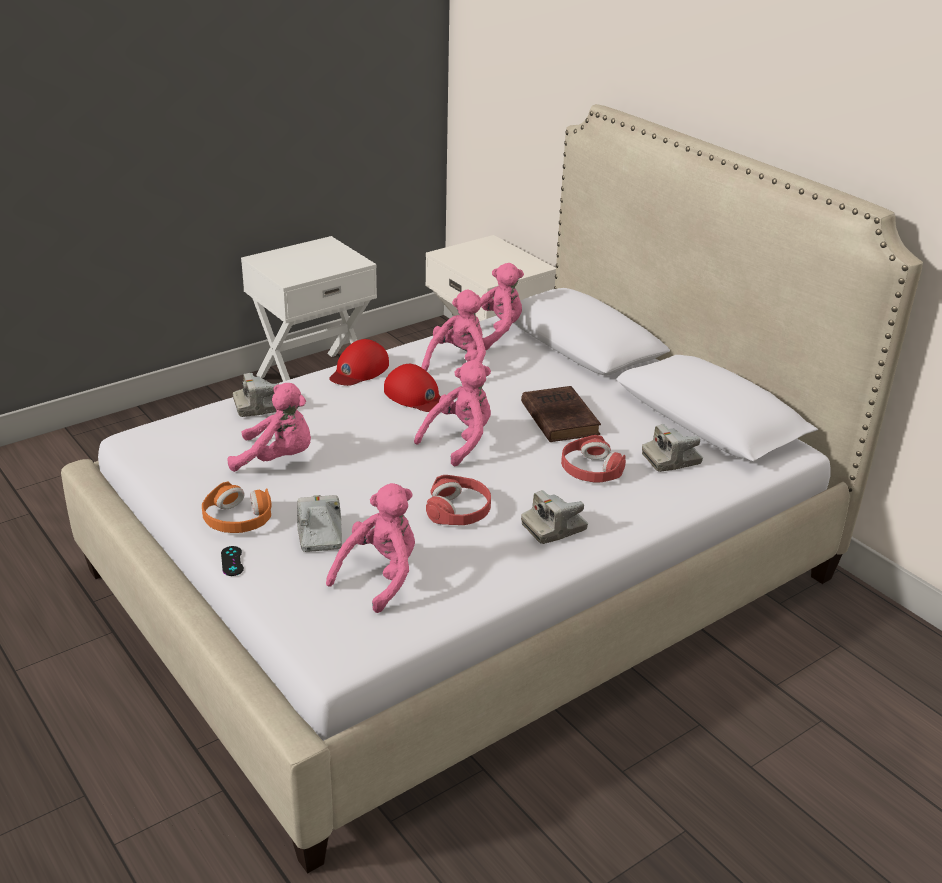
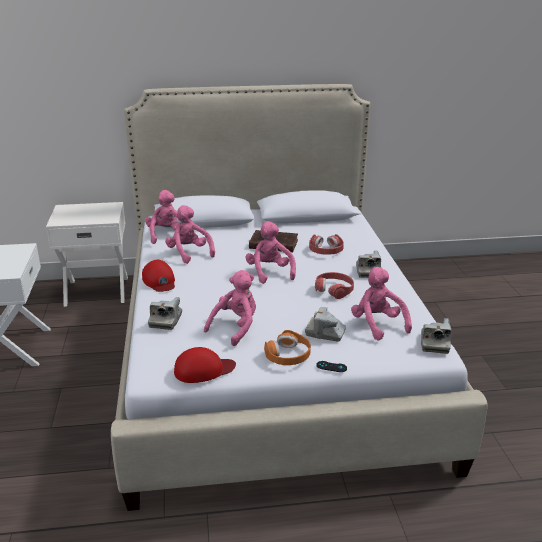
camera: 60 degrees left, 5 degrees down
red cap [384,364,441,412] -> red cap moved to [174,347,236,383]
camera [642,424,703,472] -> camera moved to [421,318,452,354]

